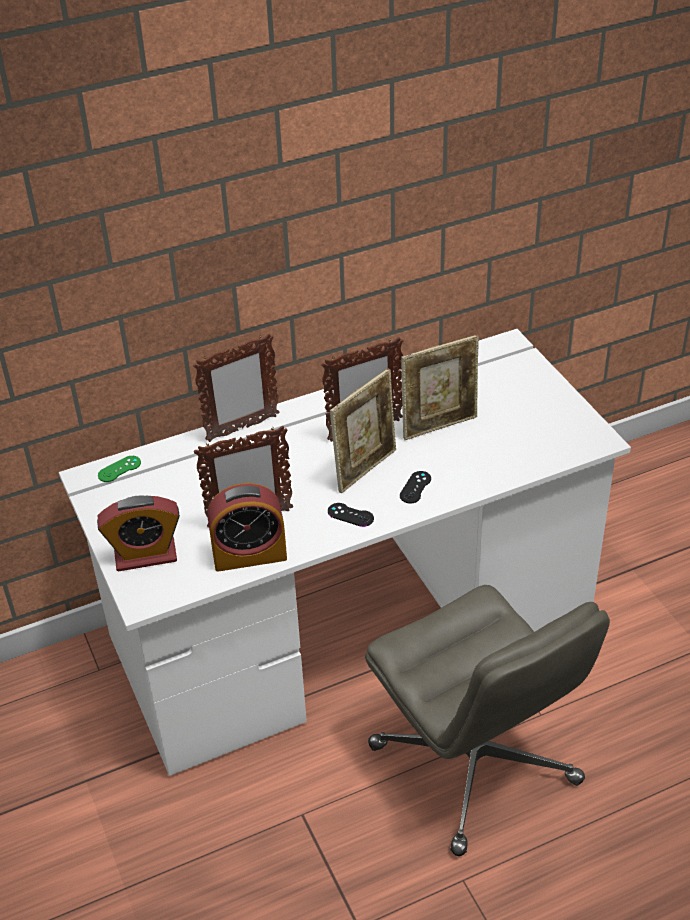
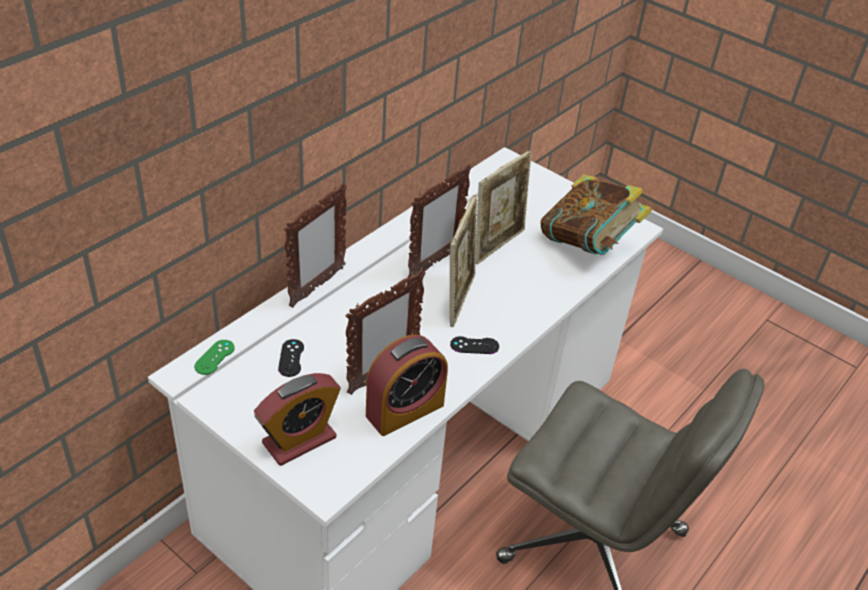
camera: 30 degrees left, 0 degrees up
black game controller [400,471,431,503] -> black game controller moved to [278,339,304,377]
none -> book [540,174,652,255]

